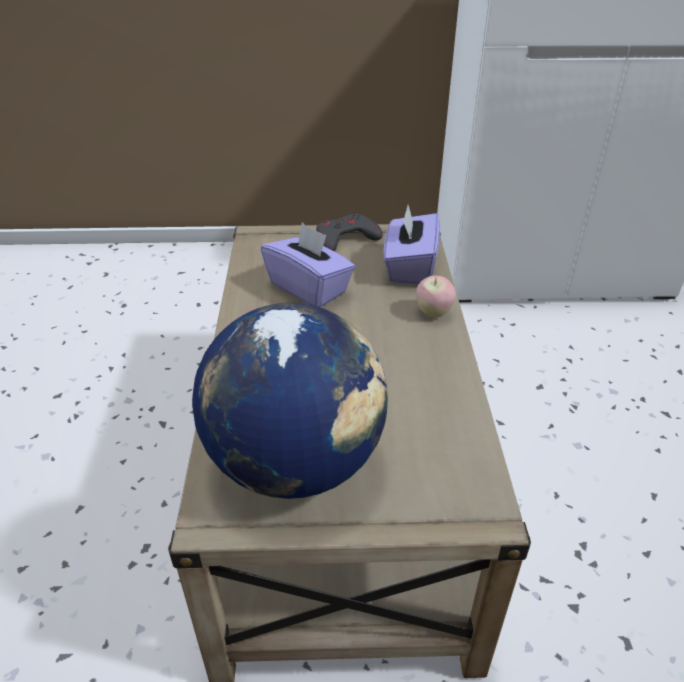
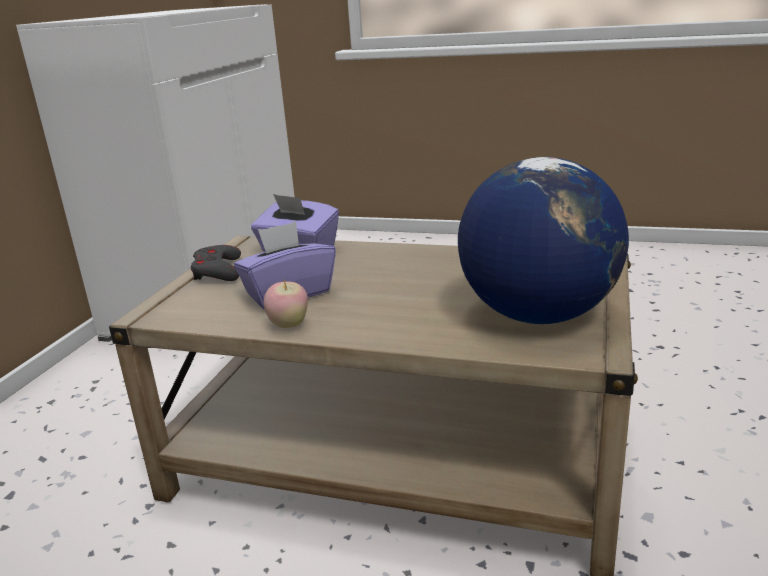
camera: 70 degrees left, 15 degrees down
apple [416,276,456,318] -> apple moved to [264,280,308,328]

